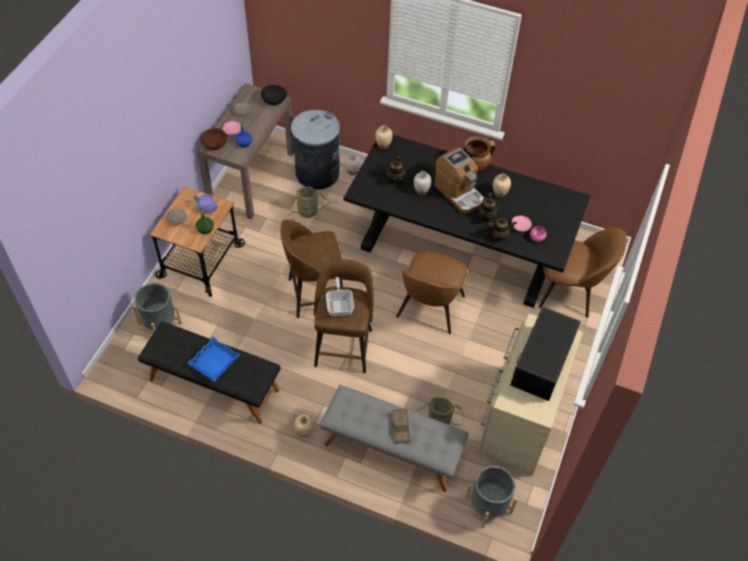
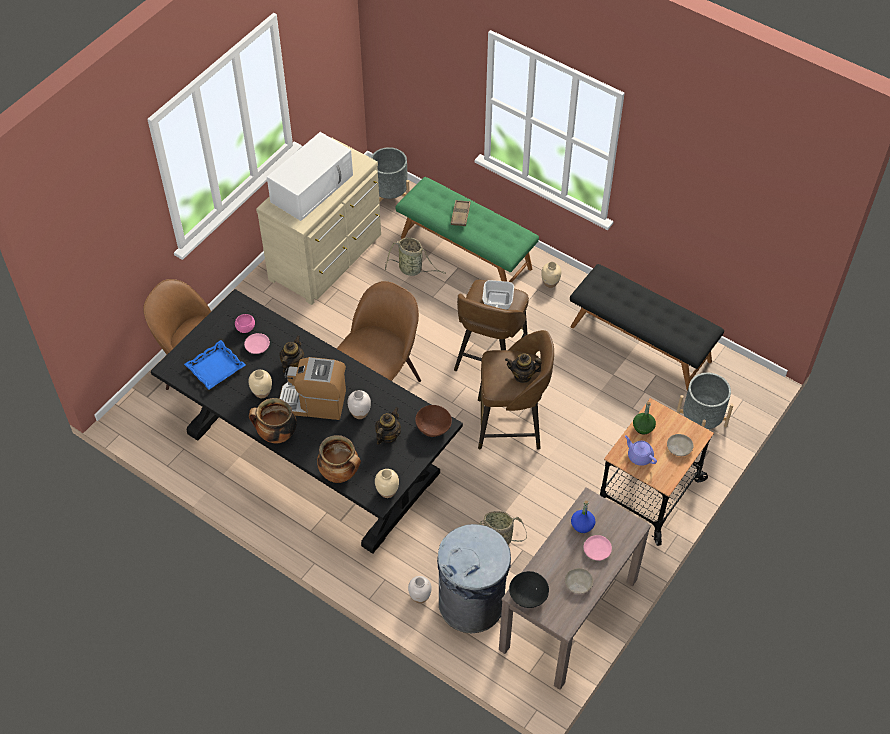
camera: 165 degrees left, 0 degrees up
blue tray [187,337,240,382] -> blue tray moved to [184,340,245,390]
brown bowl [200,128,227,150] -> brown bowl moved to [415,405,452,437]
grey bench [320,385,469,492] -> green bench [395,177,539,283]
coffee machine [434,147,484,213] -> coffee machine turned 60 degrees counterclockwise [279,357,346,420]
teapot [484,218,517,242] -> teapot moved to [505,353,542,383]
black microwave [511,307,581,401] -> white microwave [267,132,353,221]
none -> cooking pot [317,435,361,483]

